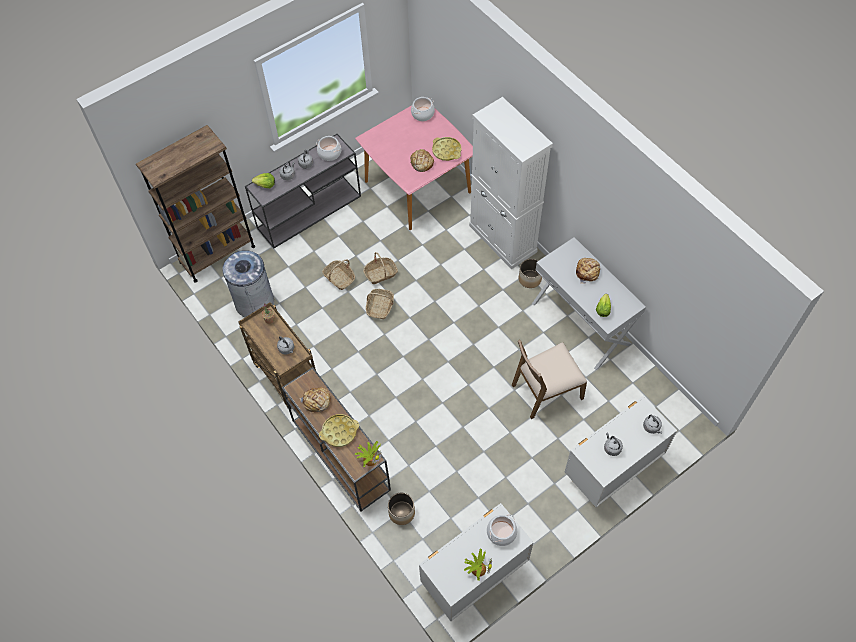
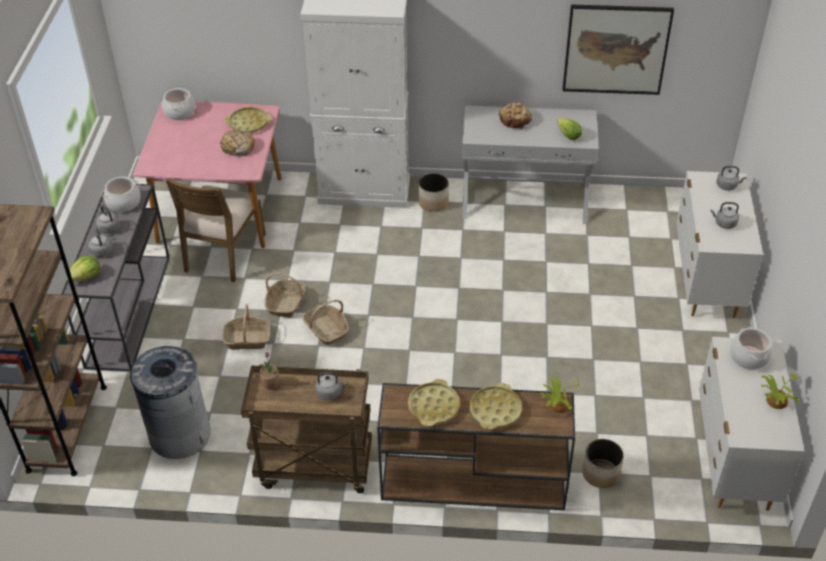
camera: 50 degrees left, 15 degrees down
bread [300,387,330,413] -> yellow tray [408,379,460,427]
brown chair [512,340,587,419] -> brown chair moved to [166,178,266,282]
none -> picture [563,4,674,95]

